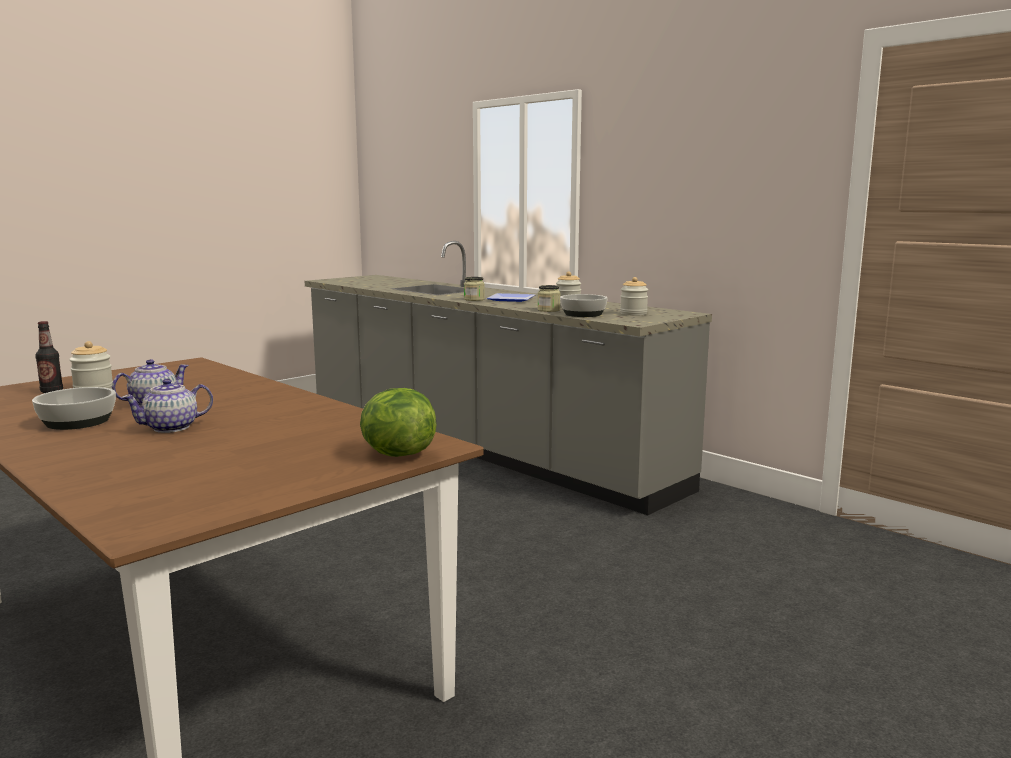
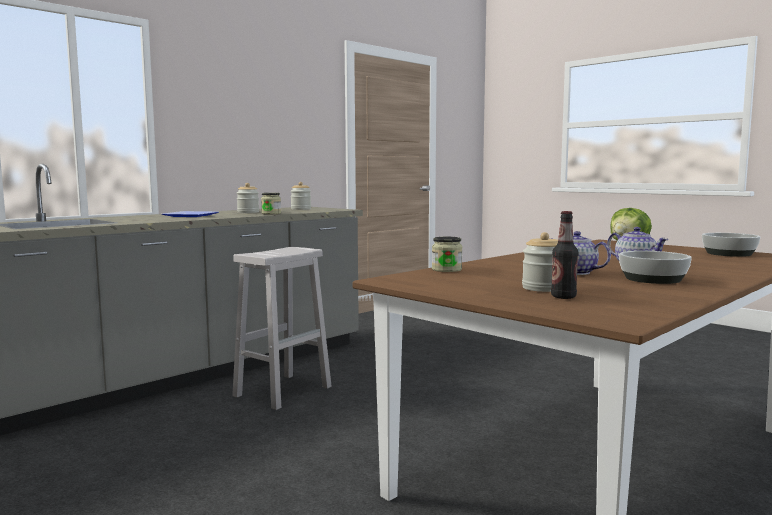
camera: 90 degrees left, 5 degrees down
jar [464,277,485,301] -> jar moved to [432,237,462,272]
bowl [560,294,607,317] -> bowl moved to [702,233,760,257]
none -> white stool [232,247,331,410]

